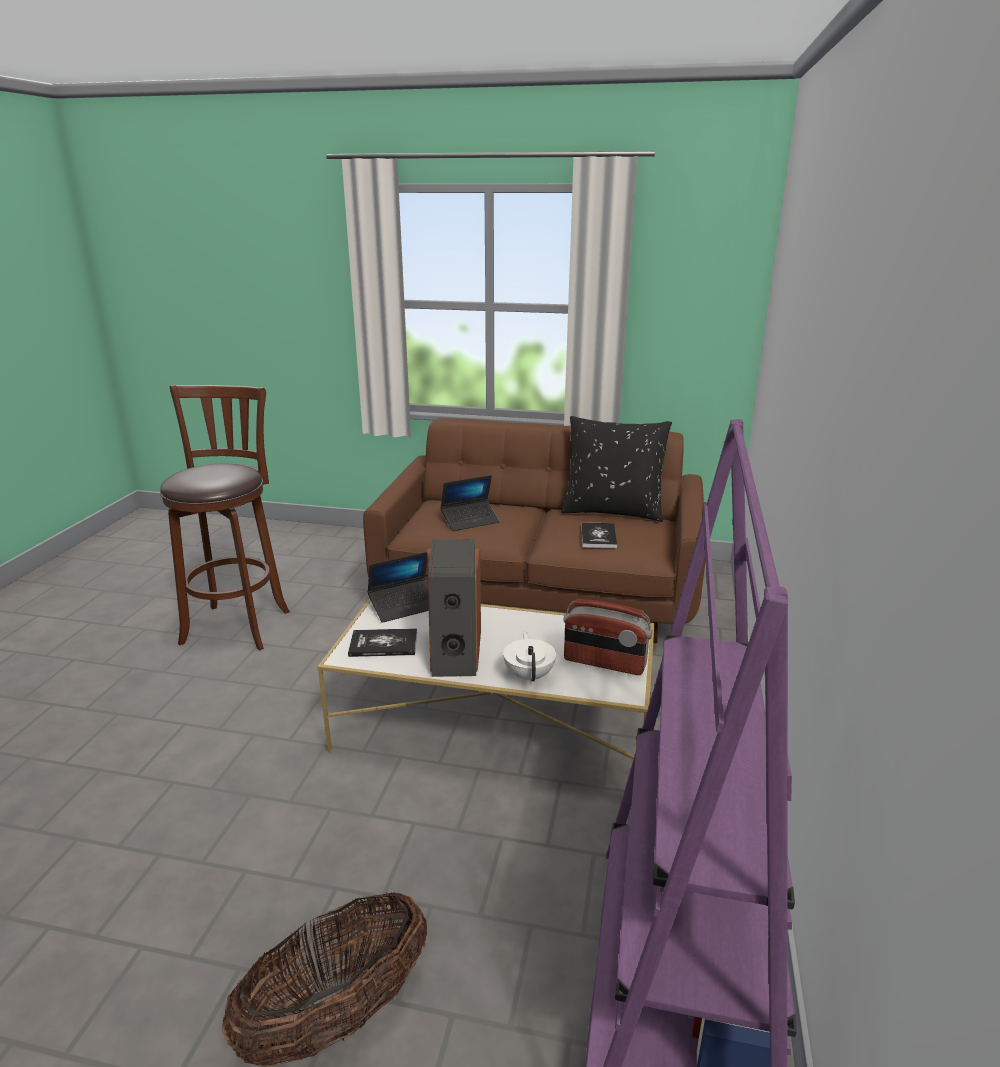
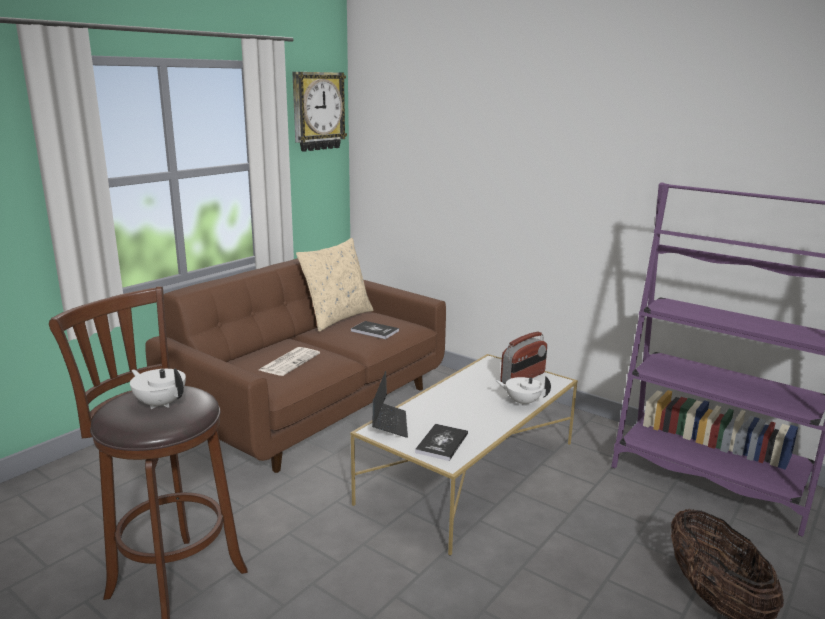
camera: 65 degrees left, 5 degrees down
speaker [427,539,481,677] -> none
laptop [441,475,500,531] -> newspaper [259,347,320,376]
black pillow [561,416,672,522] -> beige pillow [296,238,374,332]
none -> white teapot [130,368,186,409]
none -> wall clock [292,72,347,152]

